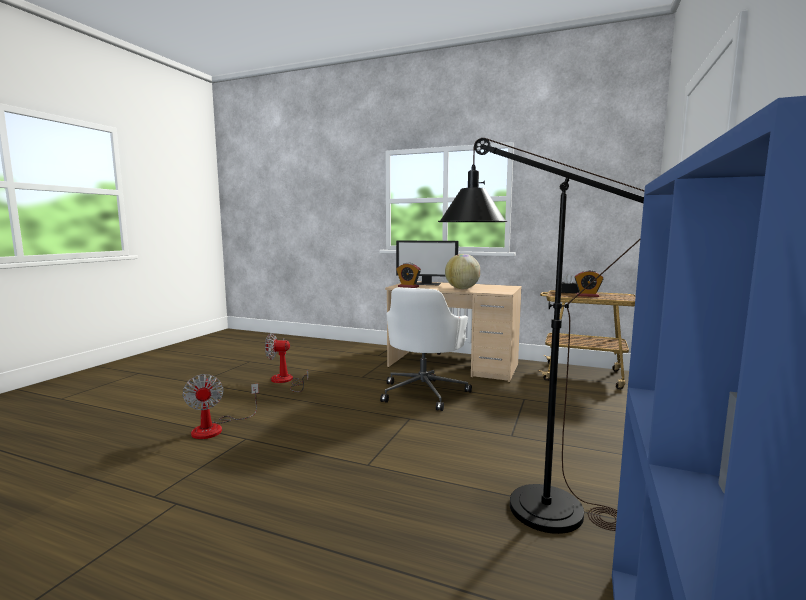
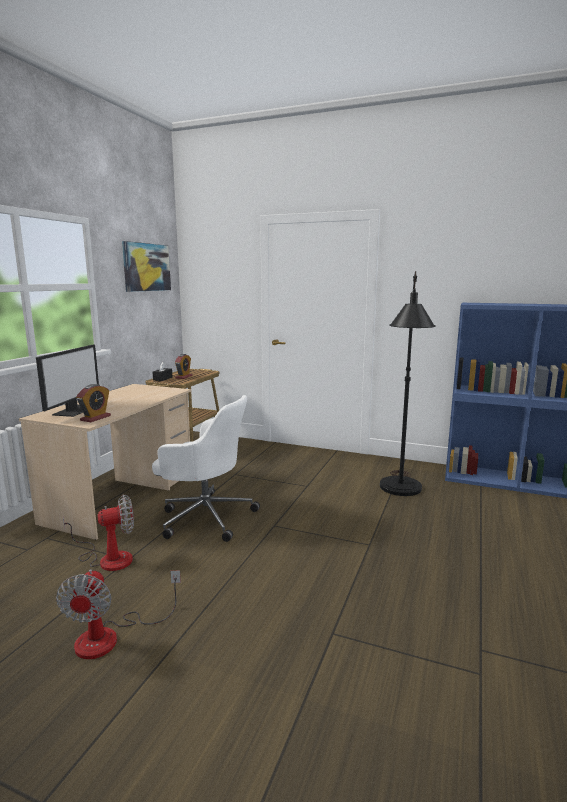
camera: 90 degrees left, 5 degrees up
fan [182,374,259,439] -> fan moved to [63,494,134,571]
globe [445,254,481,289] -> none
none -> picture [122,241,171,292]

